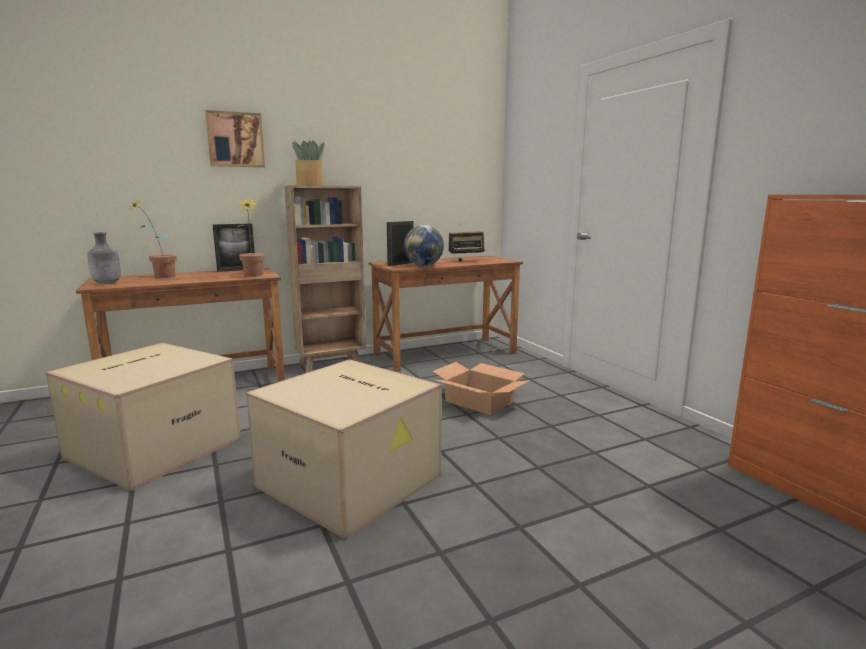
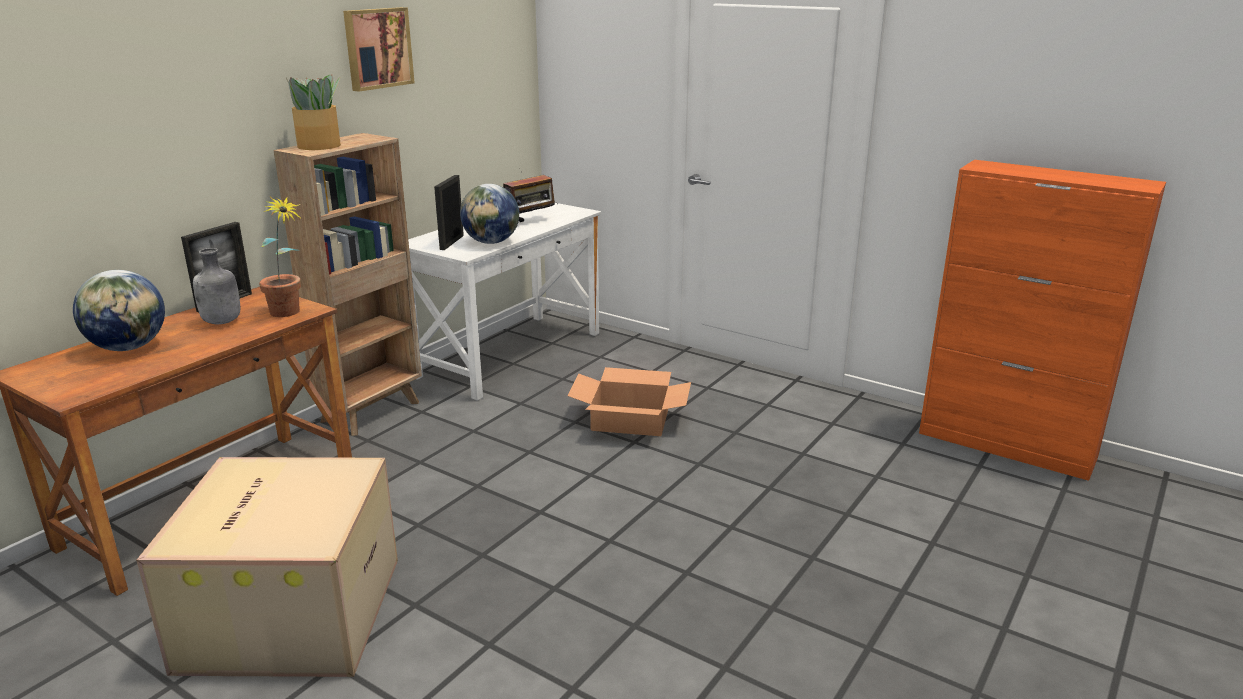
camera: 30 degrees left, 10 degrees up
grey bottle [87,232,121,284] -> grey bottle moved to [193,248,240,324]
potted plant [129,199,177,278] -> globe [73,270,165,351]
picture [205,110,265,167] -> picture moved to [343,7,415,92]
cardboard box [246,359,441,540] -> none
brown desk [368,256,523,372] -> white desk [408,203,601,401]

